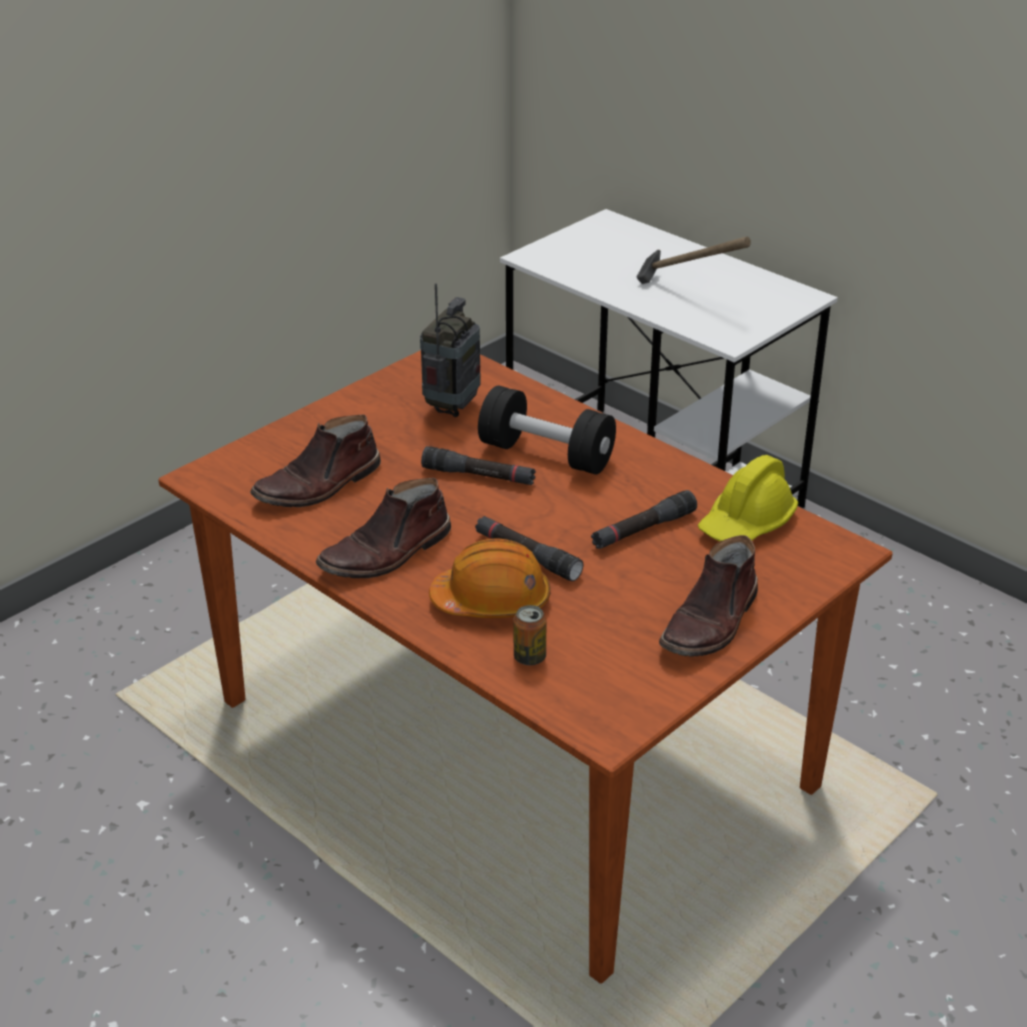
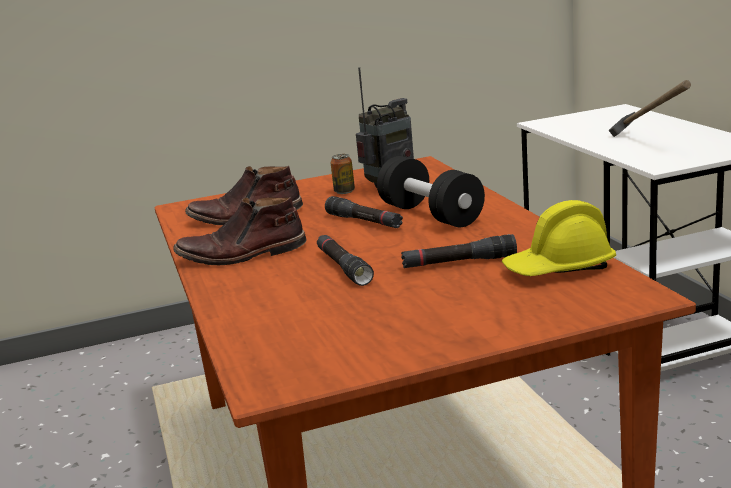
camera: 30 degrees right, 15 degrees down
orange hard hat [429,538,551,618] -> none
can [513,605,546,665] -> can moved to [330,154,355,194]
brown boot [659,535,758,656] -> none

